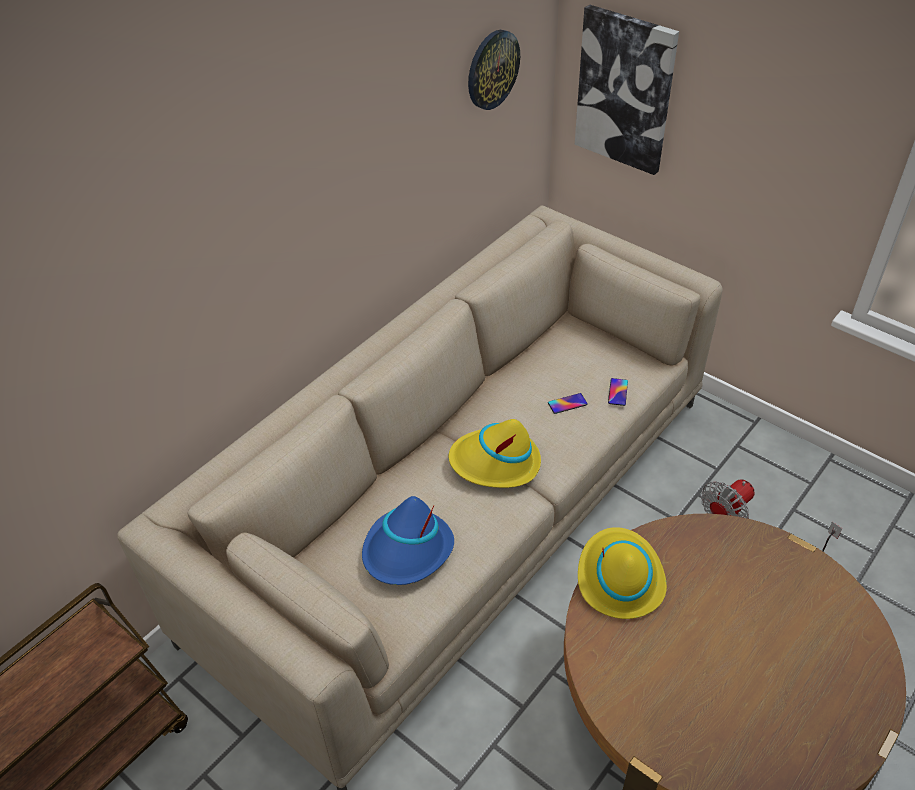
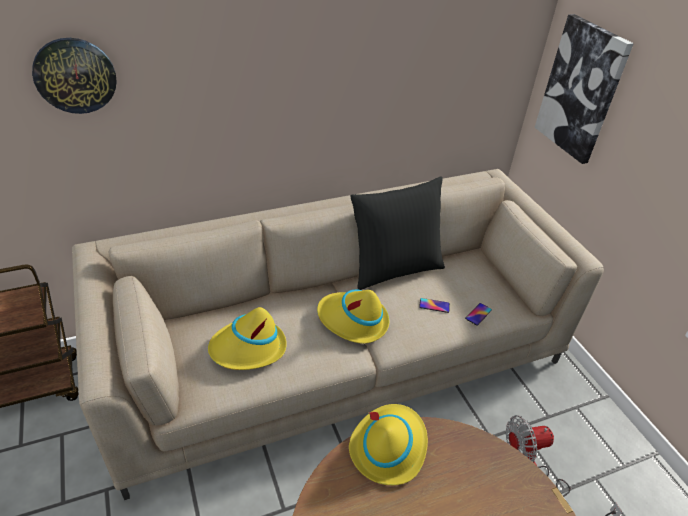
camera: 25 degrees right, 5 degrees down
blue hat [362,496,454,585] -> yellow hat [208,307,287,370]
wall clock [468,30,520,110] -> wall clock moved to [32,38,117,114]
none -> black pillow [351,176,445,290]

